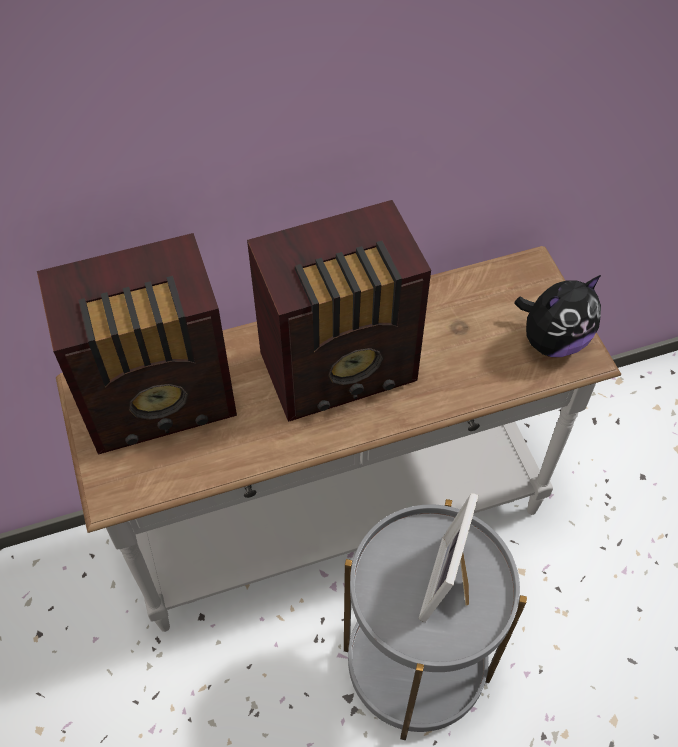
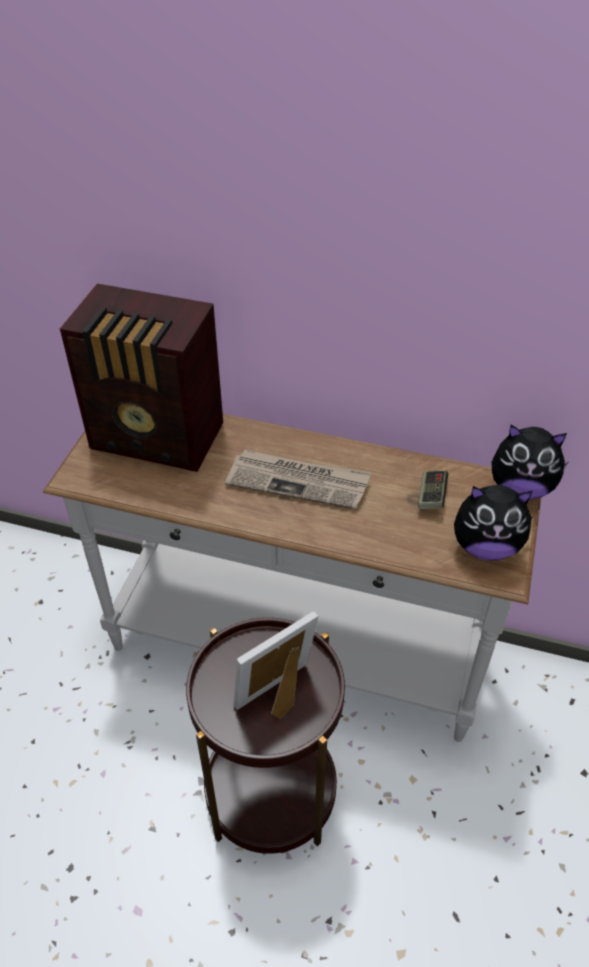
camera: 35 degrees right, 10 degrees down
radio [247,200,431,422] -> newspaper [225,450,371,510]
grey side table [344,499,527,740] -> brown side table [186,617,345,854]
none -> game controller [418,470,449,509]
none -> plush toy [492,425,568,500]

